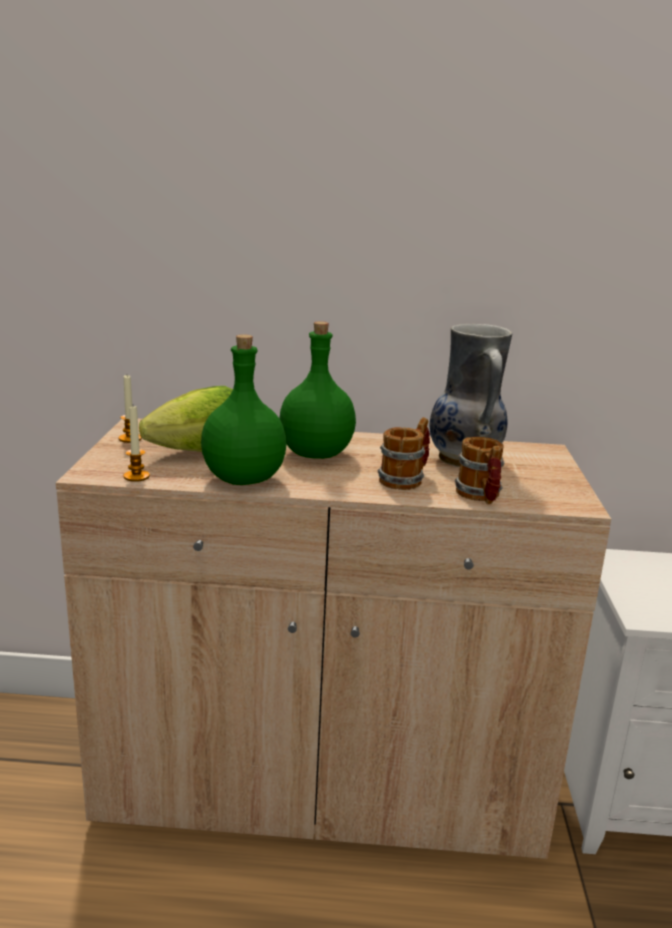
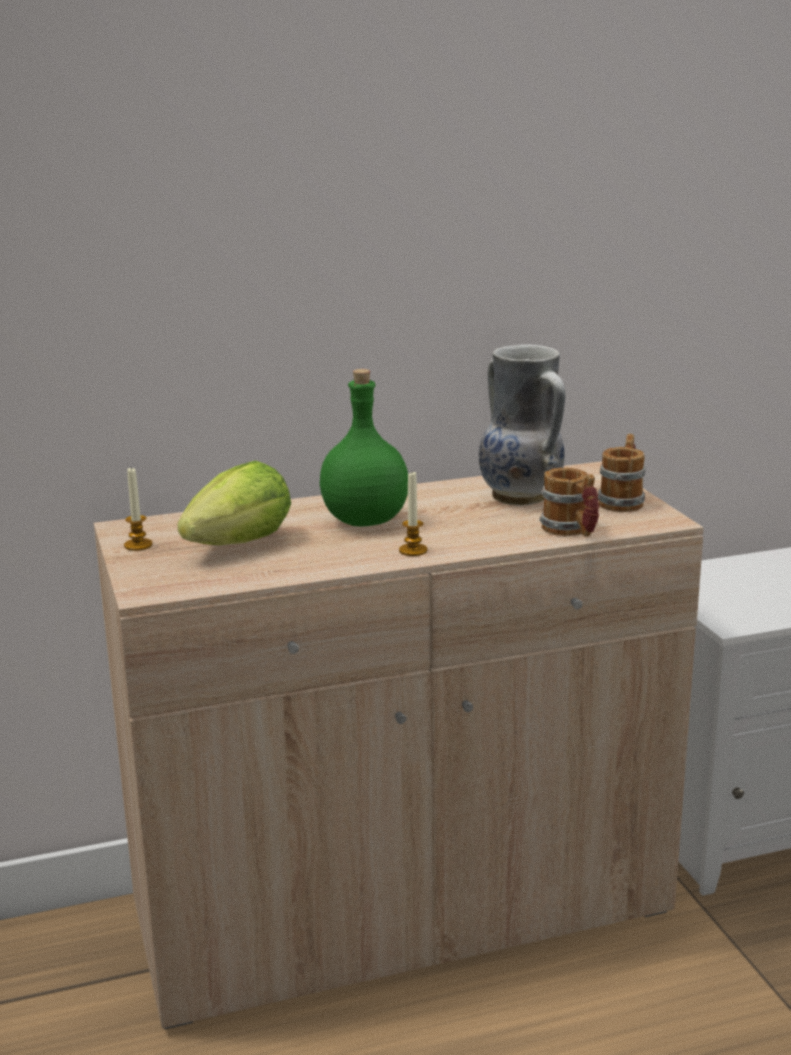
camera: 20 degrees left, 0 degrees up
candle [123,406,150,482] -> candle moved to [399,472,427,556]
green bottle [201,334,287,485] -> none
mug [378,417,430,490] -> mug moved to [598,434,645,512]

